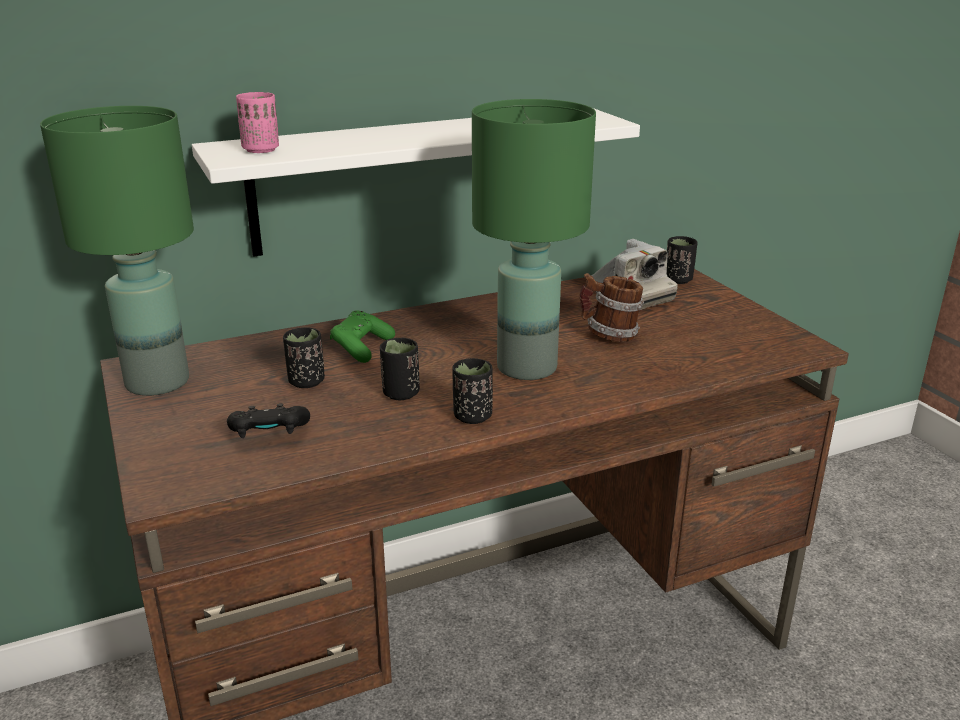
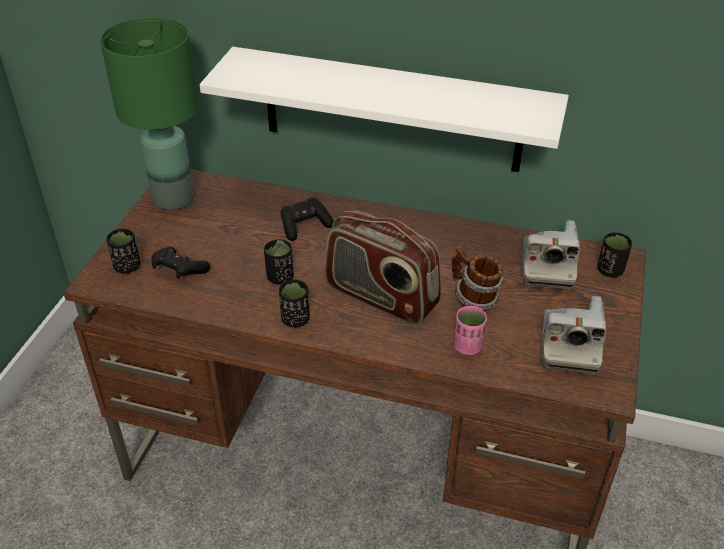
camera: 40 degrees right, 15 degrees up
pink cup [236,92,279,153] -> pink cup moved to [453,306,487,355]
black cup [283,327,325,388] -> black cup moved to [106,229,140,274]
green game controller [330,311,395,363] -> black game controller [281,197,334,241]
green table lamp [472,99,596,380] -> radio [324,211,441,325]
none -> camera [541,296,606,375]

